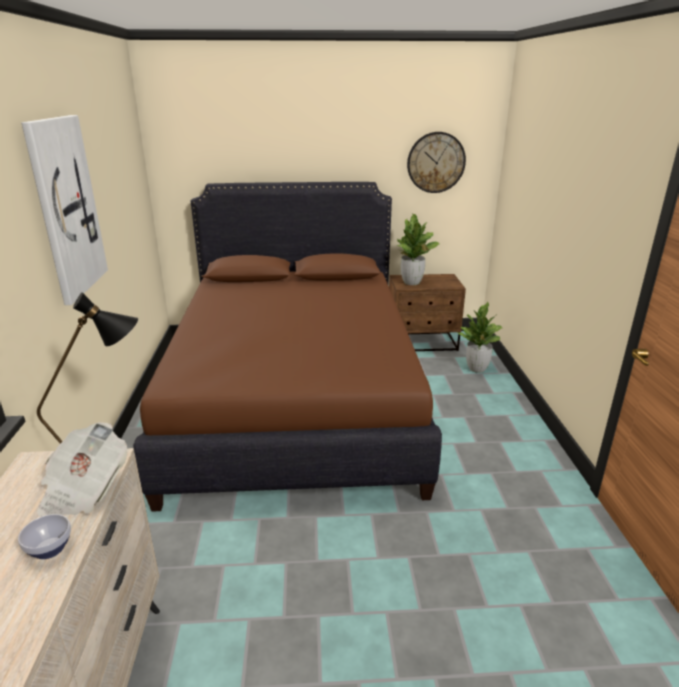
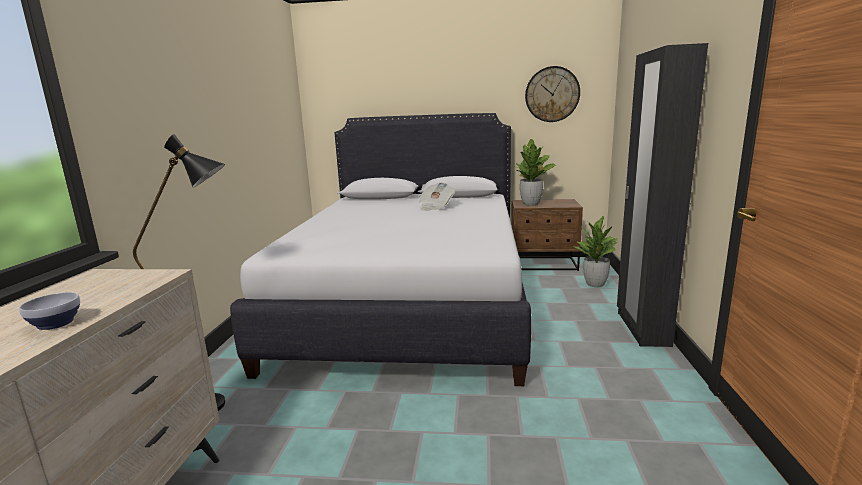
camera: 10 degrees right, 10 degrees down
picture [21,115,108,305] -> none
newspaper [37,422,127,517] -> newspaper moved to [419,183,455,211]
brown bed [133,182,442,512] -> white bed [230,113,531,386]
none -> black wardrobe [617,43,708,347]

